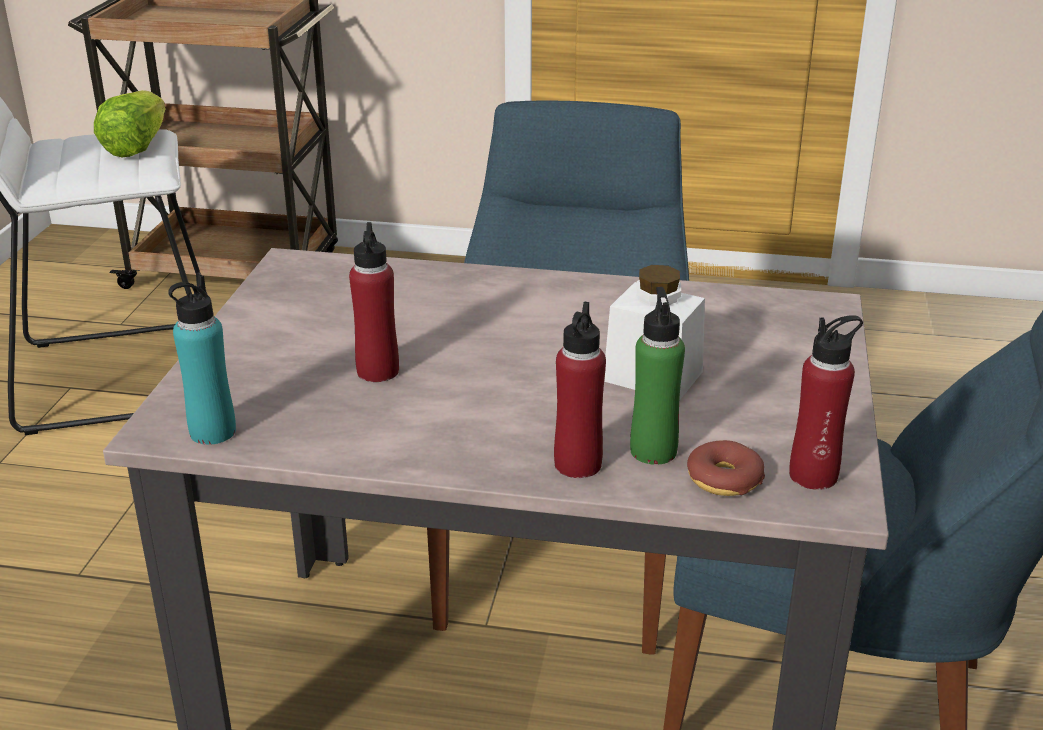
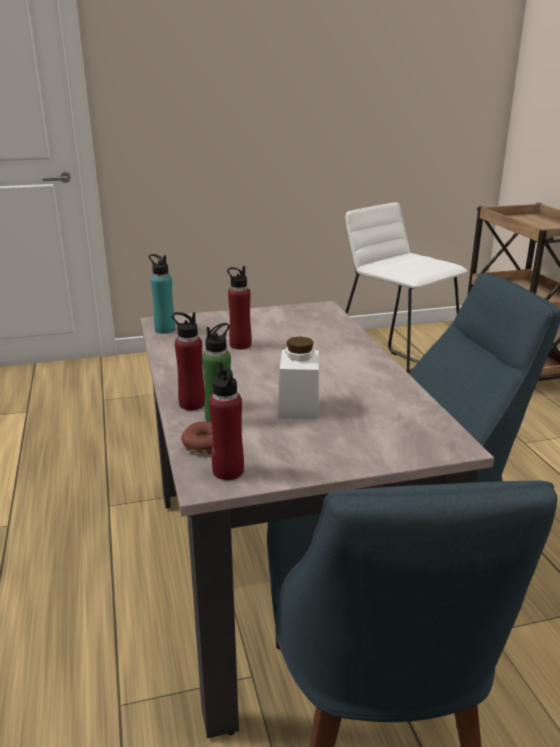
camera: 65 degrees right, 5 degrees down
lettuce [94,90,166,157] -> none

